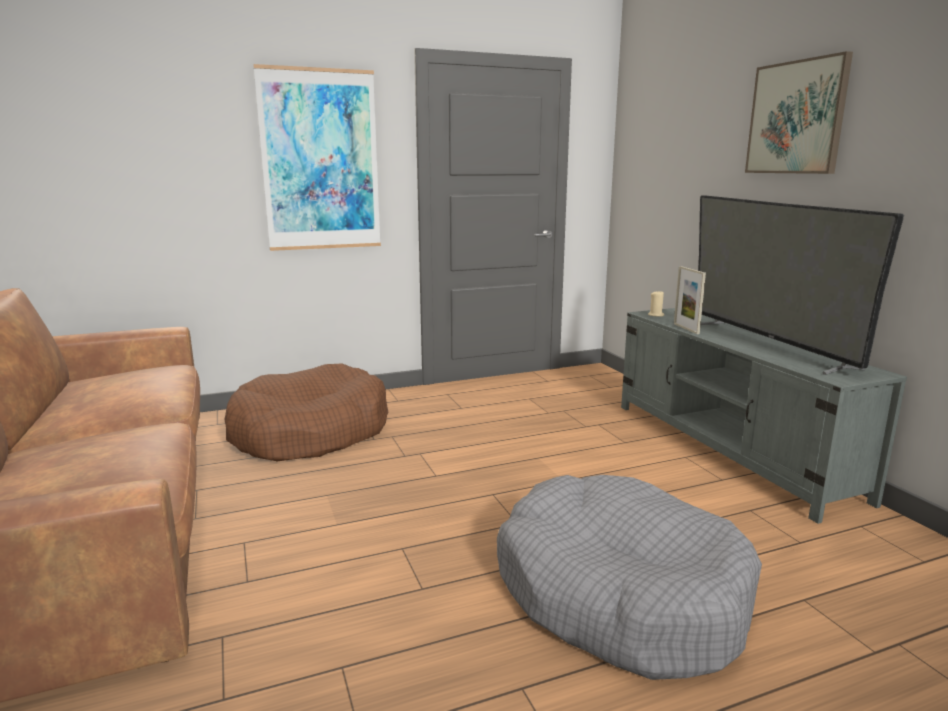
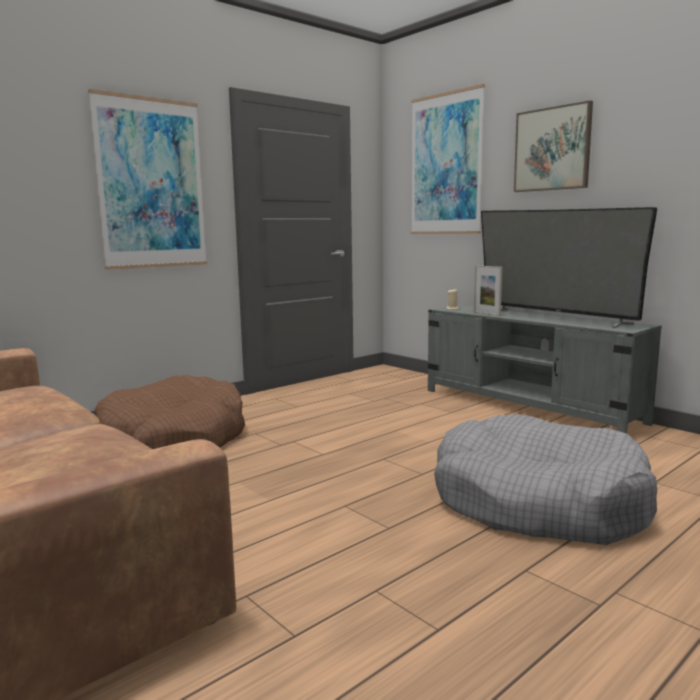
camera: 20 degrees left, 5 degrees down
none -> picture [411,84,485,234]

